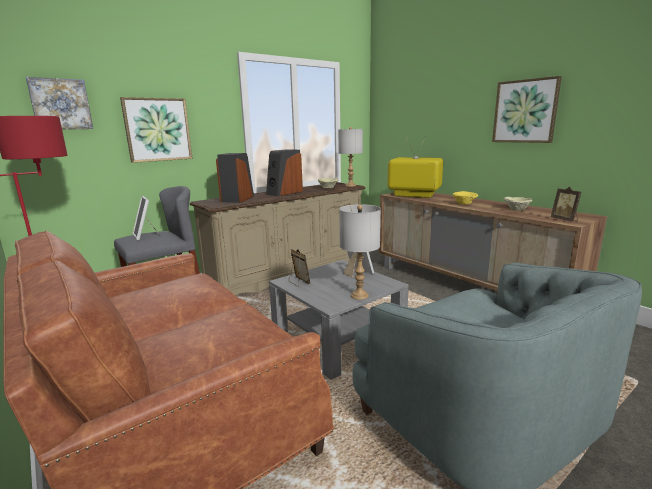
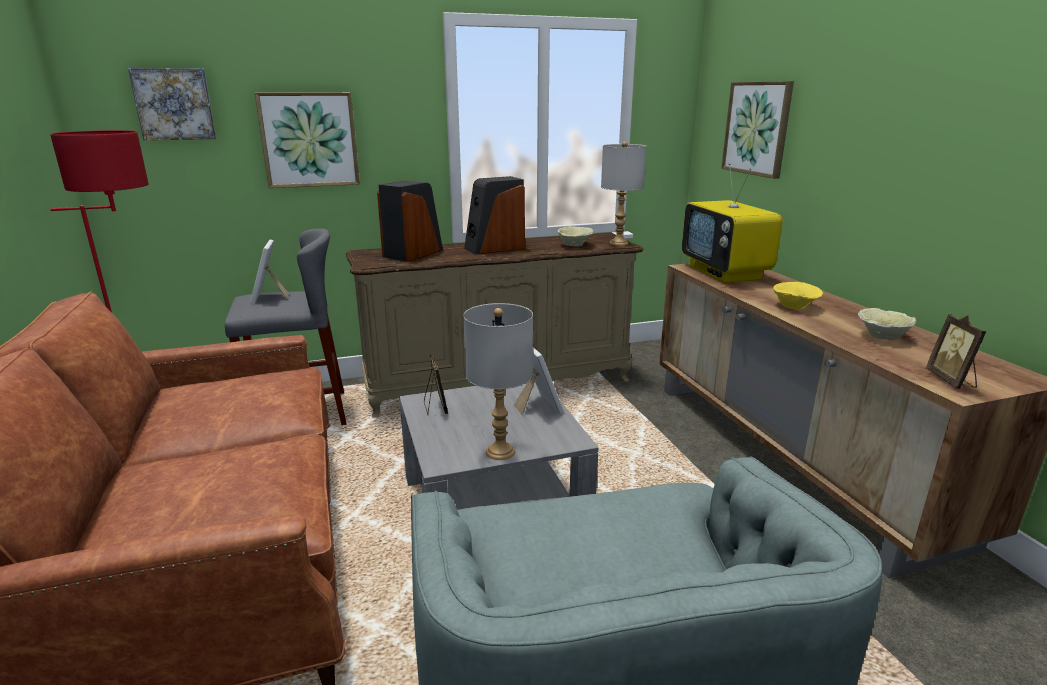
camera: 20 degrees right, 5 degrees up
television [388,135,443,198] -> television turned 150 degrees counterclockwise [682,163,783,283]
picture [492,76,562,143] -> picture moved to [721,81,794,179]

